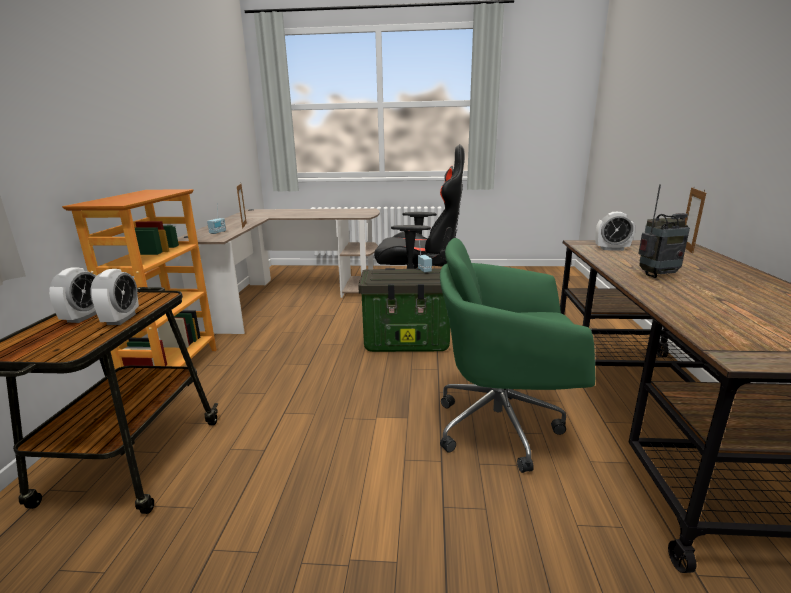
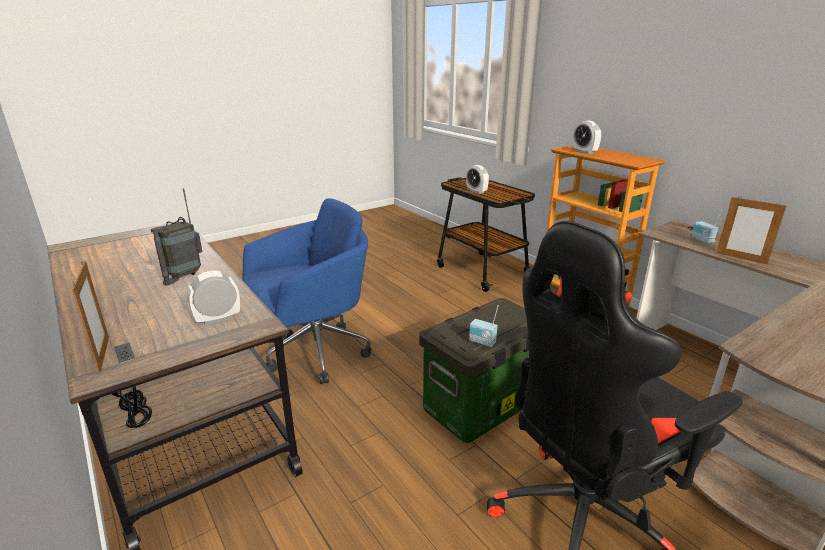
camera: 140 degrees right, 5 degrees up
alarm clock [49,267,97,323] -> alarm clock moved to [573,121,601,154]
green office chair [440,238,595,473] -> blue office chair [243,198,371,384]

